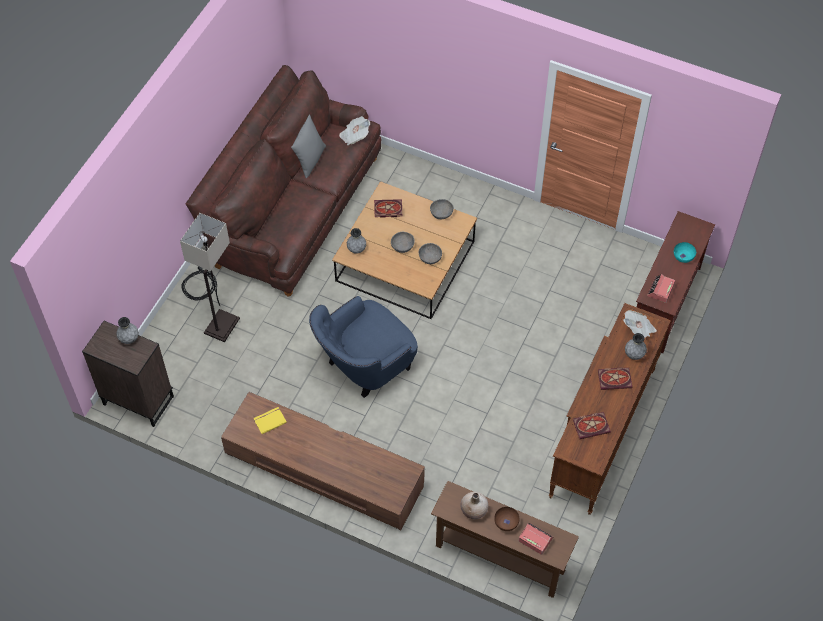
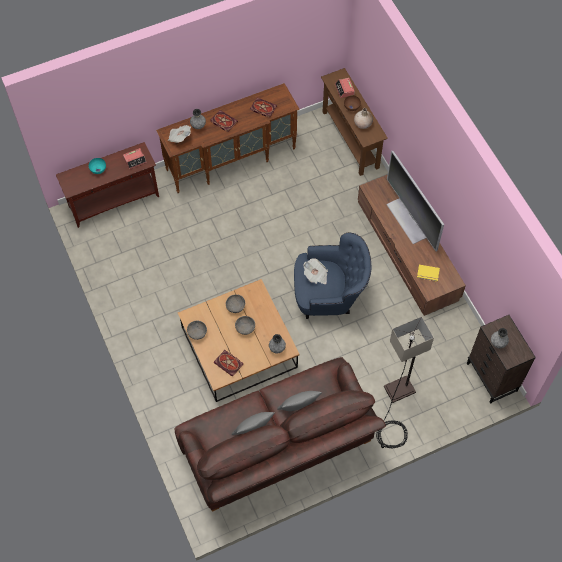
camera: 140 degrees left, 5 degrees up
newspaper [339,116,370,145] -> newspaper moved to [304,258,328,284]
none -> grey pillow [277,391,322,411]
none -> television [386,151,444,252]

